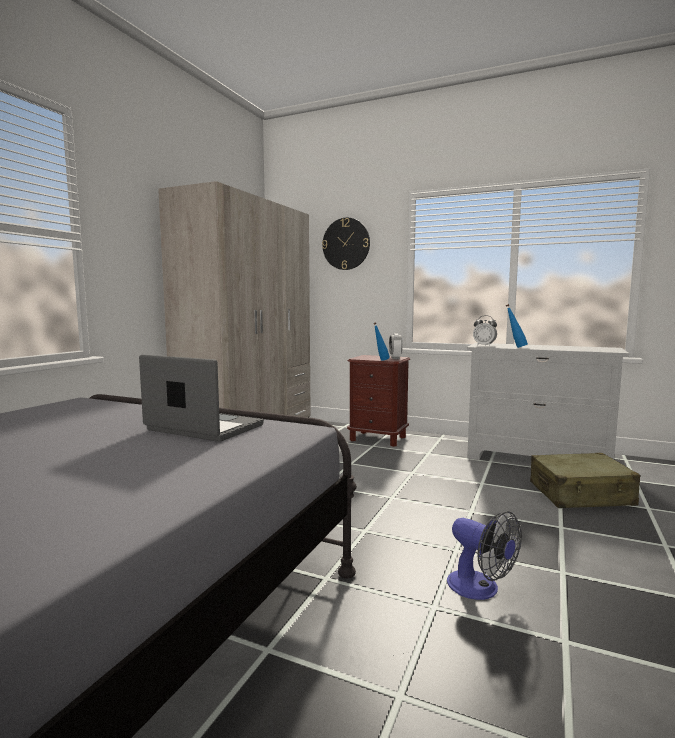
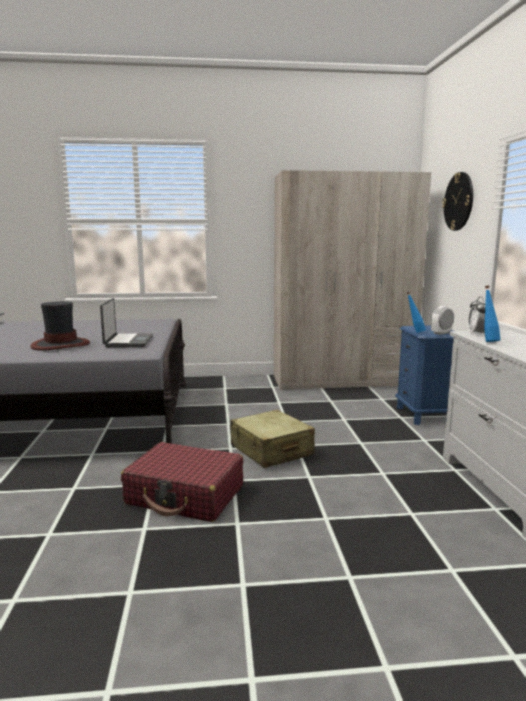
camera: 60 degrees right, 5 degrees up
brown nightstand [347,355,410,447] -> blue nightstand [395,326,454,425]
fan [447,511,522,600] -> red suitcase [121,442,243,522]
beige suitcase [530,453,640,508] -> beige suitcase moved to [230,410,315,468]
none -> hat [30,301,90,350]

